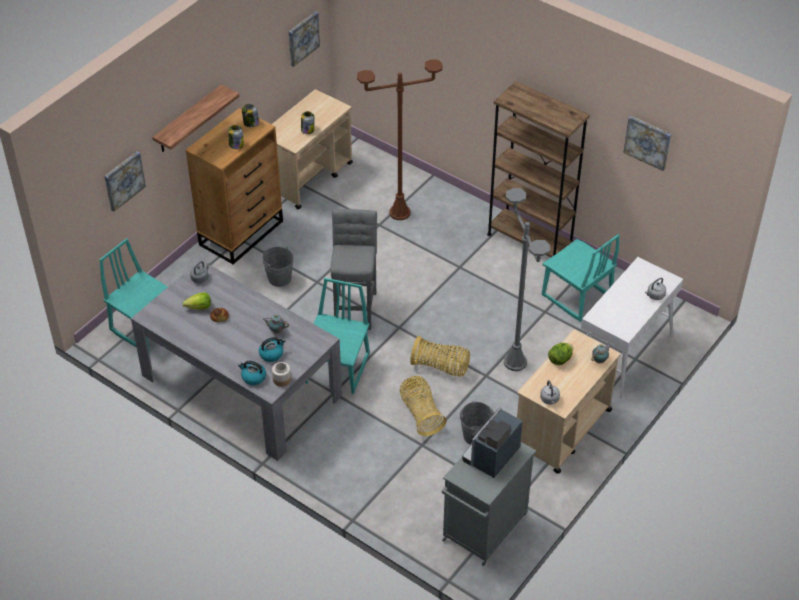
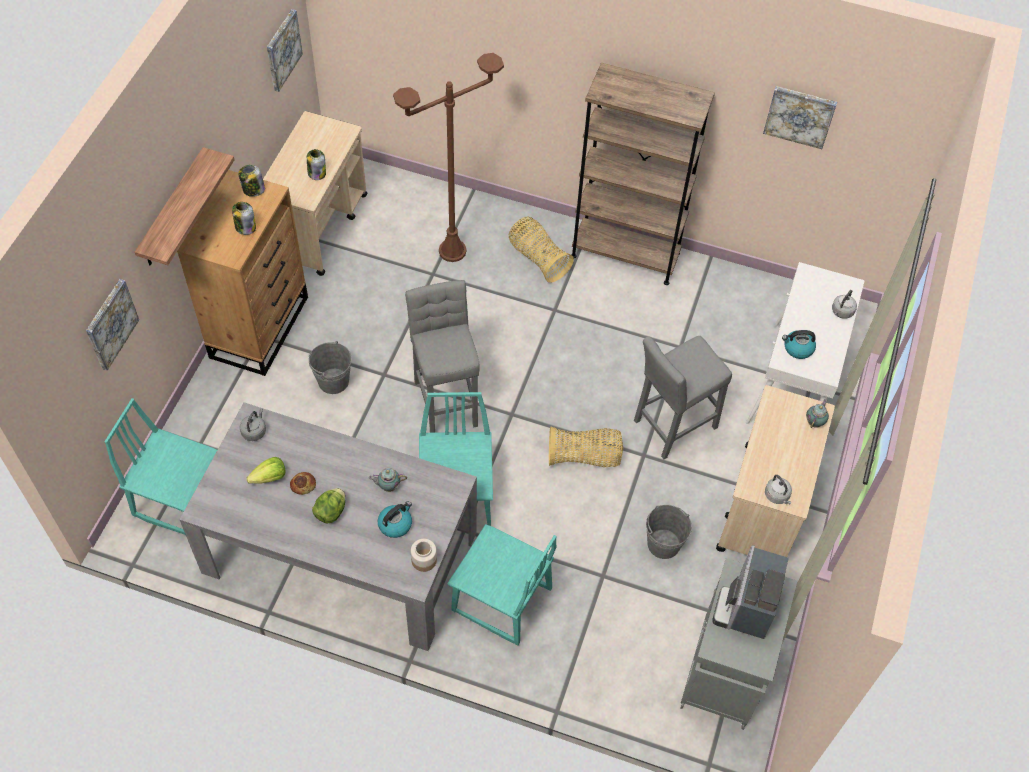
camera: 20 degrees left, 10 degrees up
kettle [238,361,266,385] -> kettle moved to [782,330,816,359]
basket [400,376,446,436] -> basket moved to [508,217,574,283]
grey floor lamp [504,188,550,371] -> grey stool [634,336,732,459]
turquoise chair [542,234,620,322] -> turquoise chair moved to [447,524,557,645]
lettuce [548,343,573,365] -> lettuce moved to [312,488,345,524]

